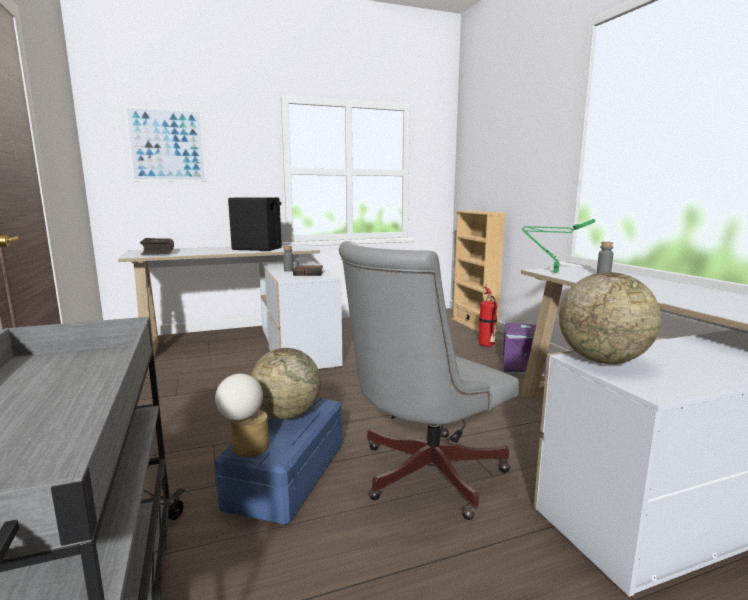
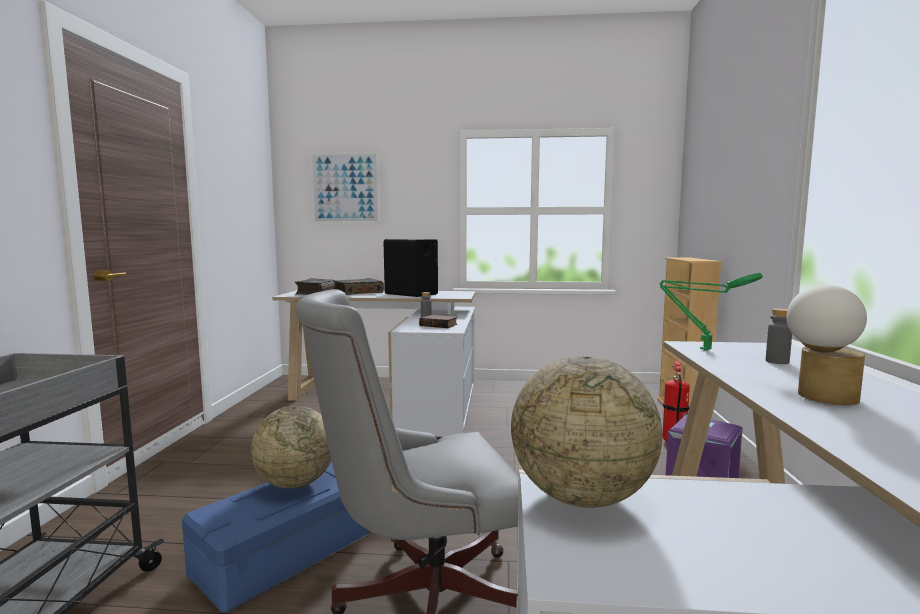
camera: 25 degrees right, 5 degrees down
table lamp [215,374,269,457] -> table lamp moved to [787,285,867,405]
none -> book [333,278,384,295]

